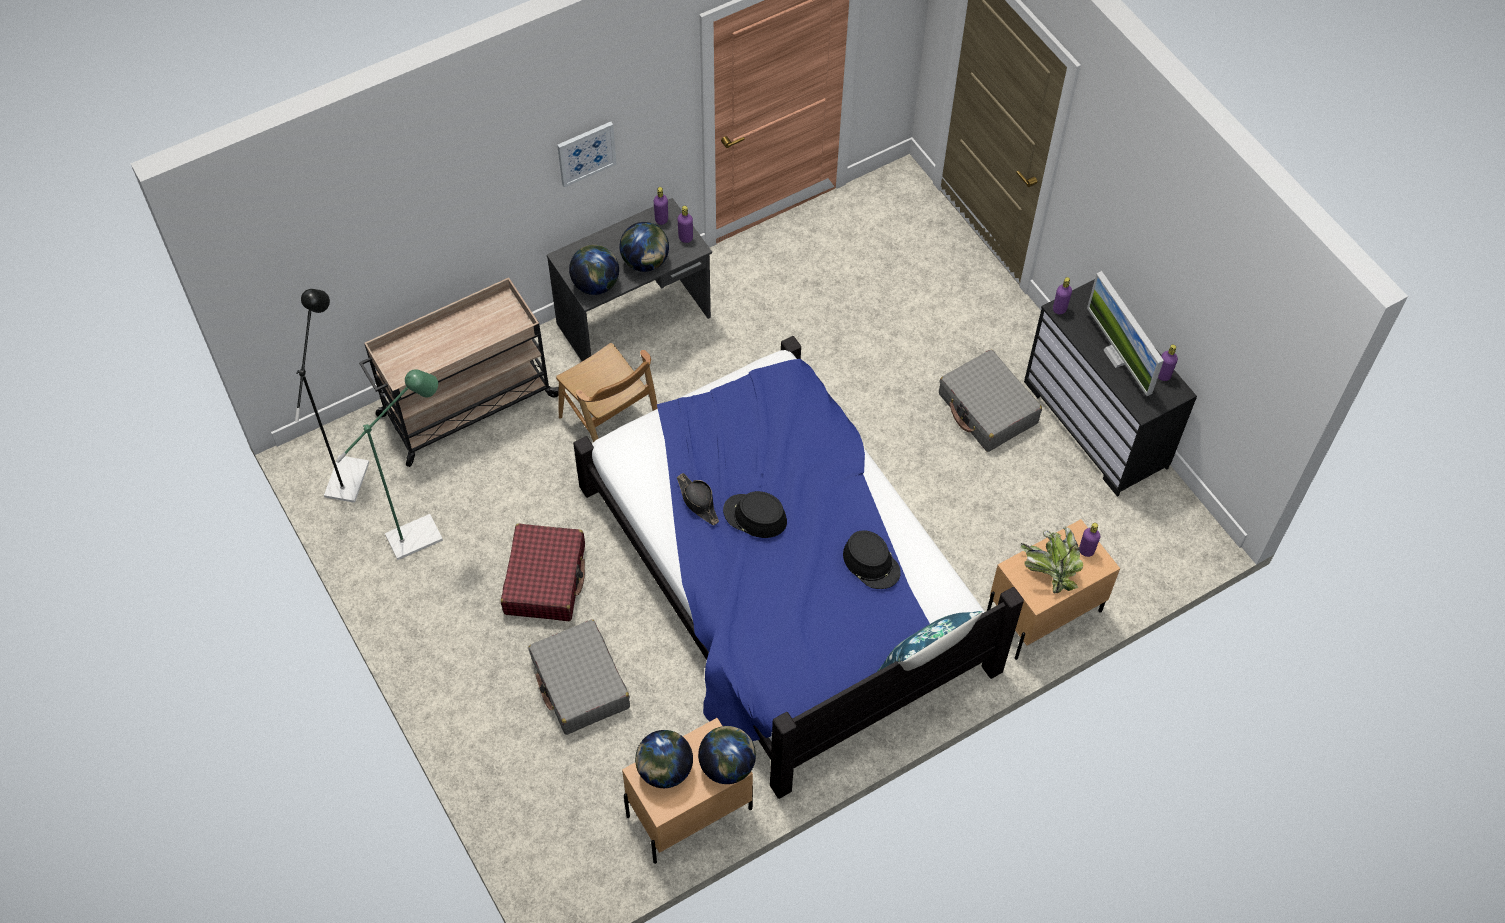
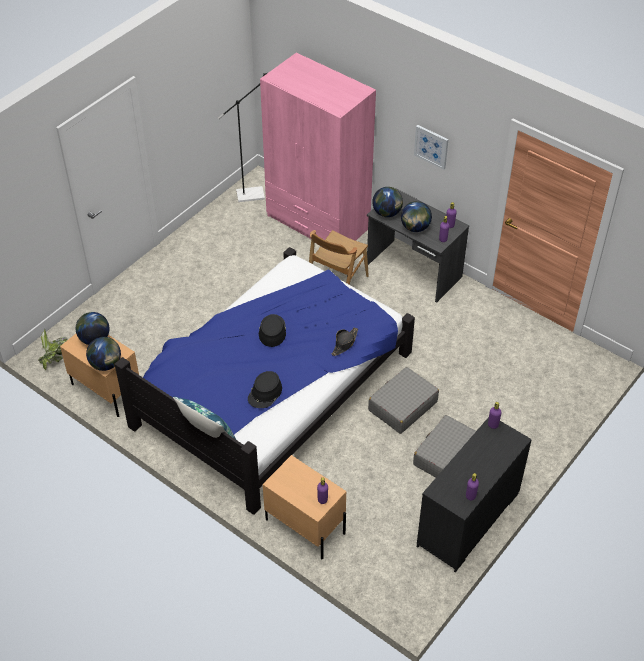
camera: 70 degrees right, 10 degrees down
green floor lamp [336,369,443,560] -> none
beige cart [359,278,559,467] -> pink wardrobe [260,53,376,241]
red suitcase [501,524,585,621] -> none
grey suitcase [528,620,630,735] -> grey suitcase moved to [368,367,439,434]
black hat [677,473,719,525] -> black hat moved to [332,327,358,356]
potted plant [1021,526,1083,593] -> potted plant moved to [38,329,68,370]
monitor [1087,271,1164,396] -> none

